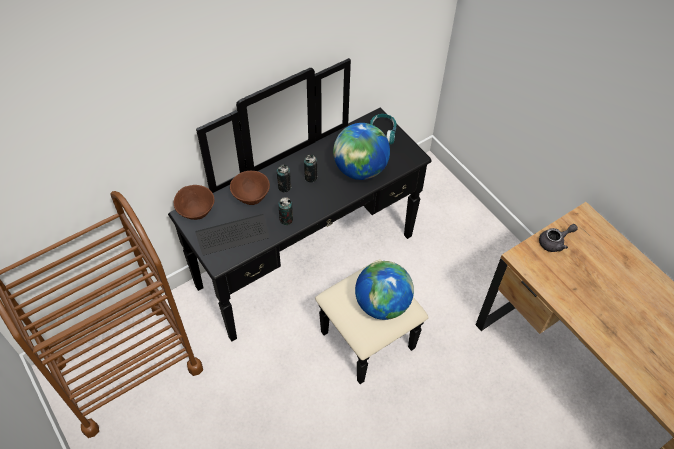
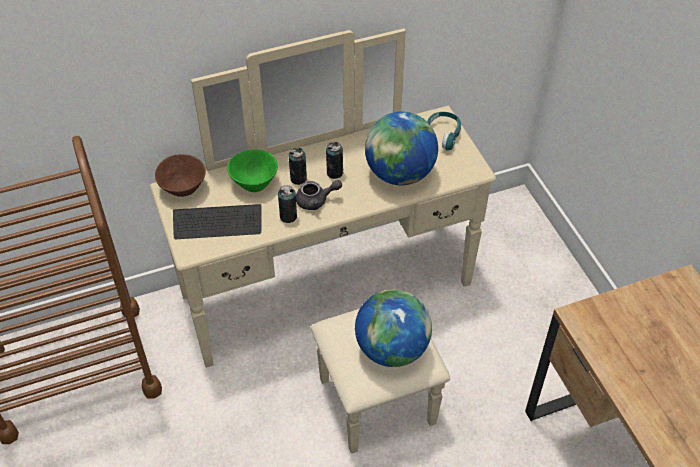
camera: 15 degrees right, 5 degrees down
black dresser [168,58,432,384] -> beige dresser [149,28,496,454]
brown bowl [230,171,270,205] -> green bowl [227,150,278,192]
grey teapot [539,224,578,252] -> grey teapot moved to [296,180,342,210]

